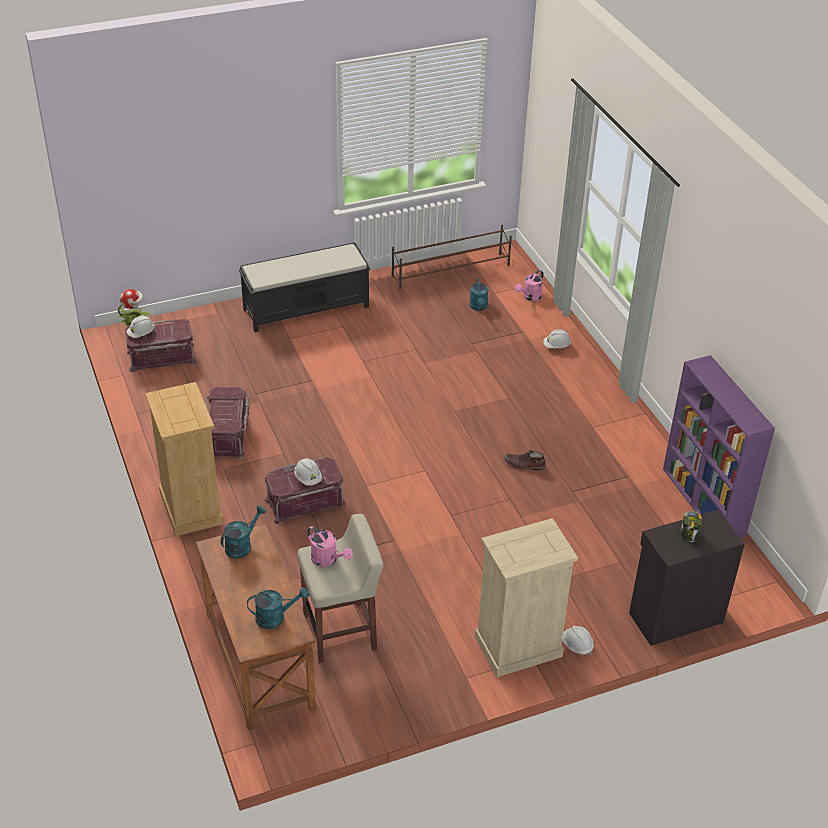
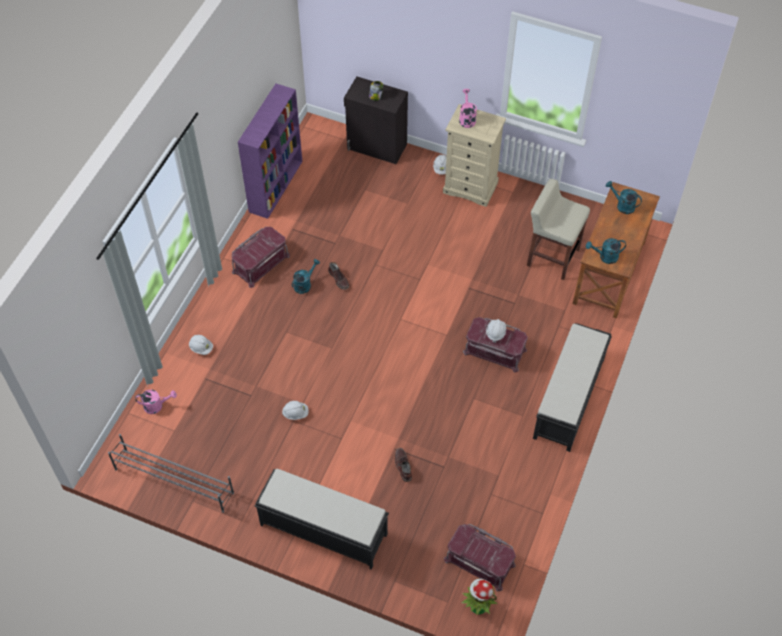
camera: 135 degrees left, 15 degrees up
white hard hat [127,315,155,338] -> white hard hat moved to [282,401,309,420]
beige dresser [145,382,224,536] -> black bench [533,323,612,452]
red storage box [205,387,250,459] -> red storage box moved to [232,227,290,288]
pink watering can [307,526,353,567] -> pink watering can moved to [459,89,477,128]
brown shoe rack [392,224,512,289] -> grey shoe rack [108,434,234,513]
turquoise watering can [469,278,488,311] -> turquoise watering can moved to [292,259,320,294]
none -> brown boot [395,448,412,482]

